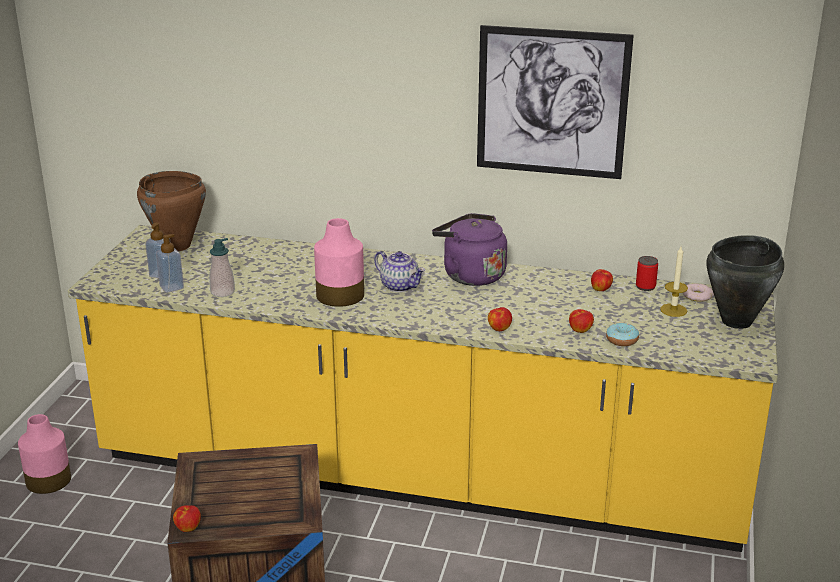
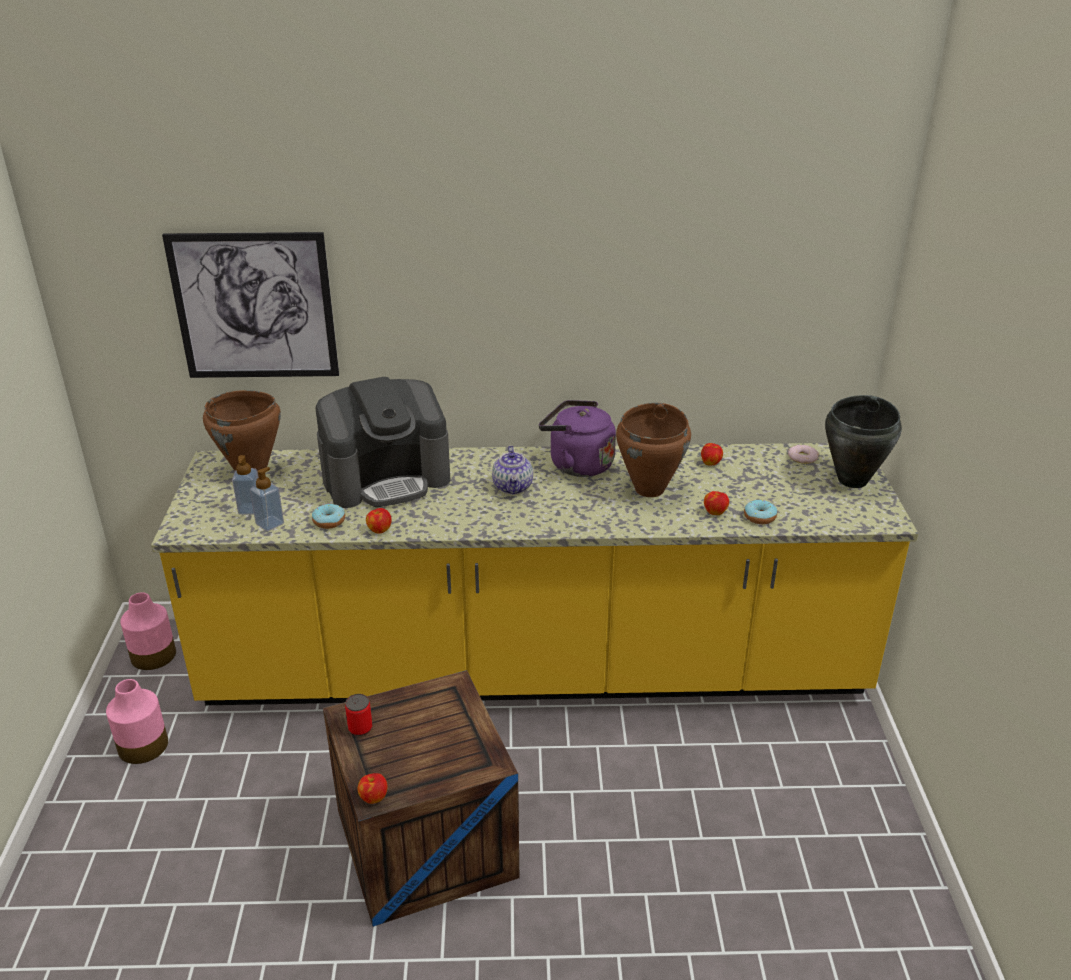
camera: 15 degrees left, 5 degrees up
soap dispenser [209,238,235,297] -> donut [312,503,345,529]
pink vase [314,218,364,307] -> pink vase moved to [120,592,176,670]
teapot [374,251,425,292] -> teapot turned 60 degrees clockwise [492,446,533,494]
picture [477,25,634,179] -> picture moved to [162,232,339,378]
apple [488,307,512,331] -> apple moved to [366,508,392,534]
can [636,256,658,291] -> can moved to [345,694,372,736]
candle [660,247,688,317] -> none
none -> coffee machine [315,377,450,508]
none -> brown cooking pot [616,403,691,497]

